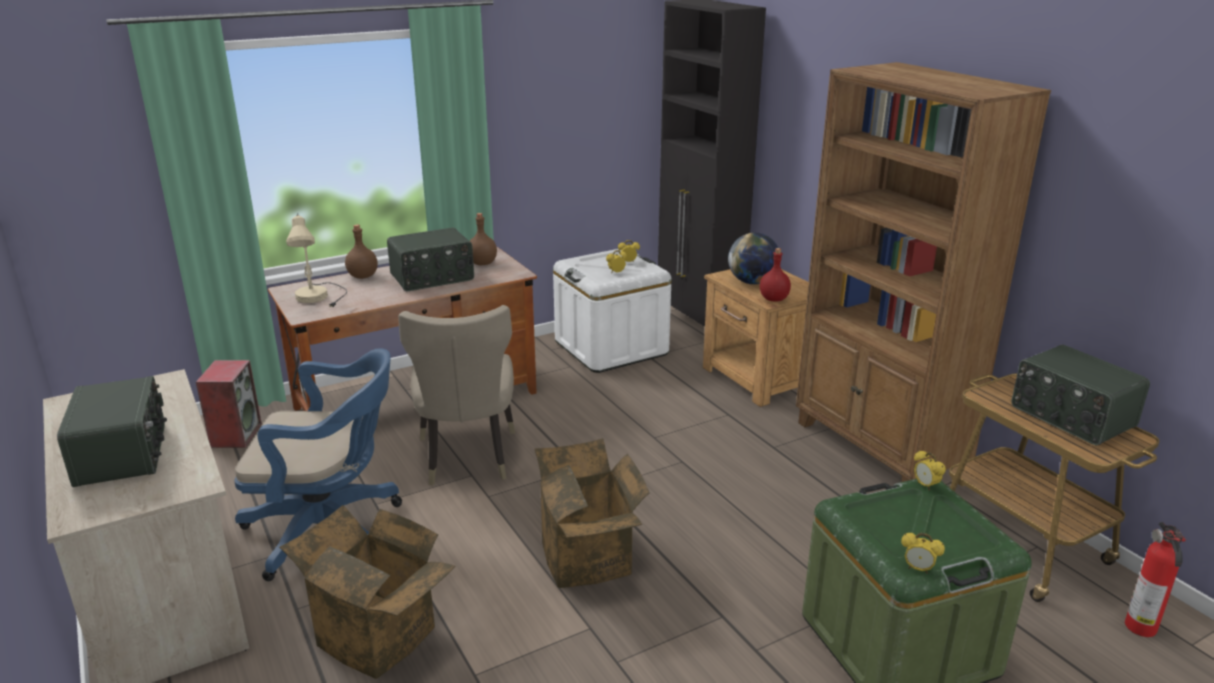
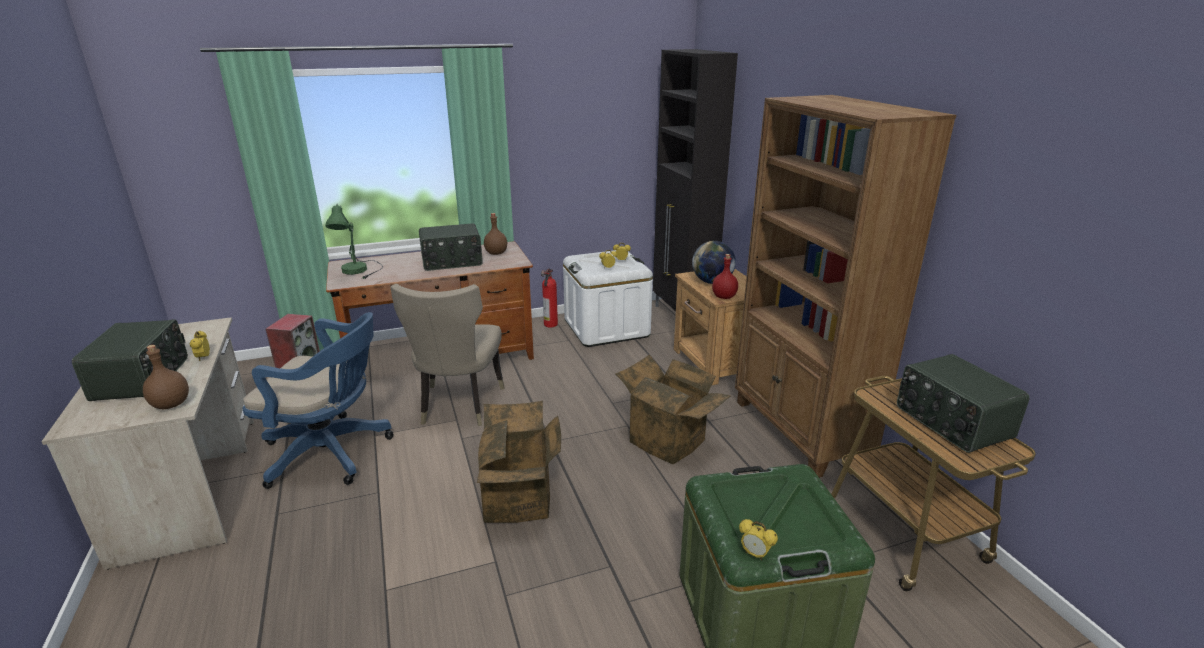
camera: 10 degrees right, 0 degrees up
cardboard box [279,505,455,679] -> cardboard box moved to [615,355,730,464]
beige table lamp [286,213,347,307] -> green table lamp [326,203,383,279]
brown bottle [345,224,378,279] -> brown bottle moved to [143,345,189,409]
alarm clock [914,450,946,491] -> alarm clock moved to [190,331,210,361]
fire extinguisher [1125,522,1186,637] -> fire extinguisher moved to [541,268,558,327]

